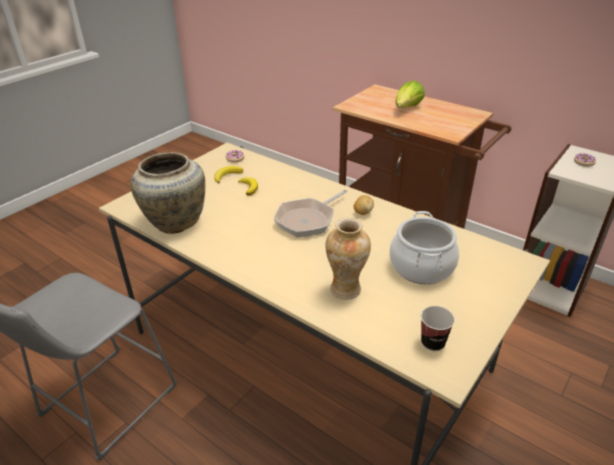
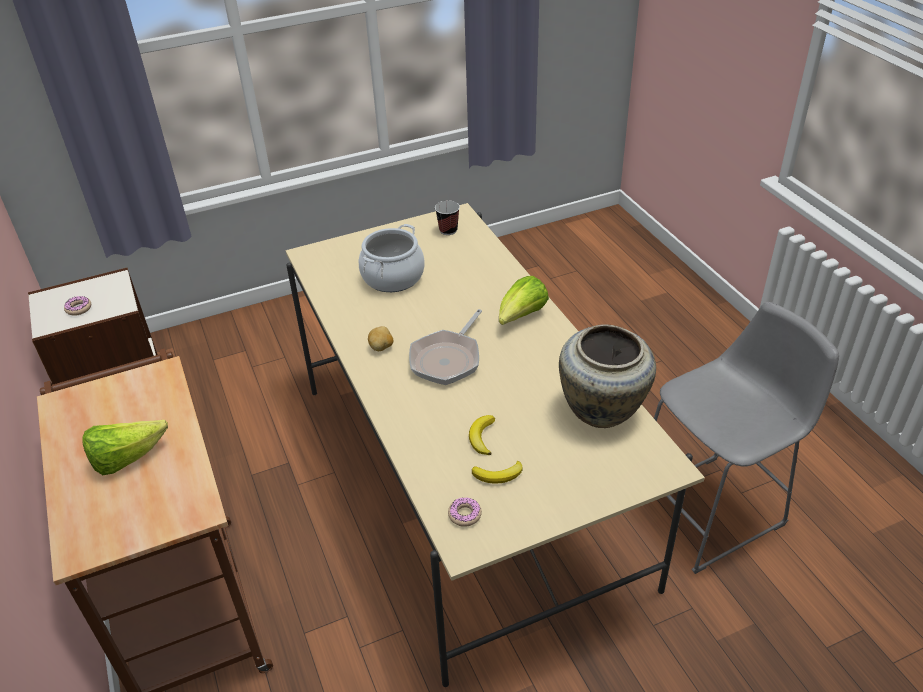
camera: 150 degrees left, 5 degrees up
frying pan [274,190,348,237] -> frying pan turned 135 degrees clockwise [409,309,482,385]
vase [326,217,371,300] -> none
none -> lettuce [499,276,549,325]

